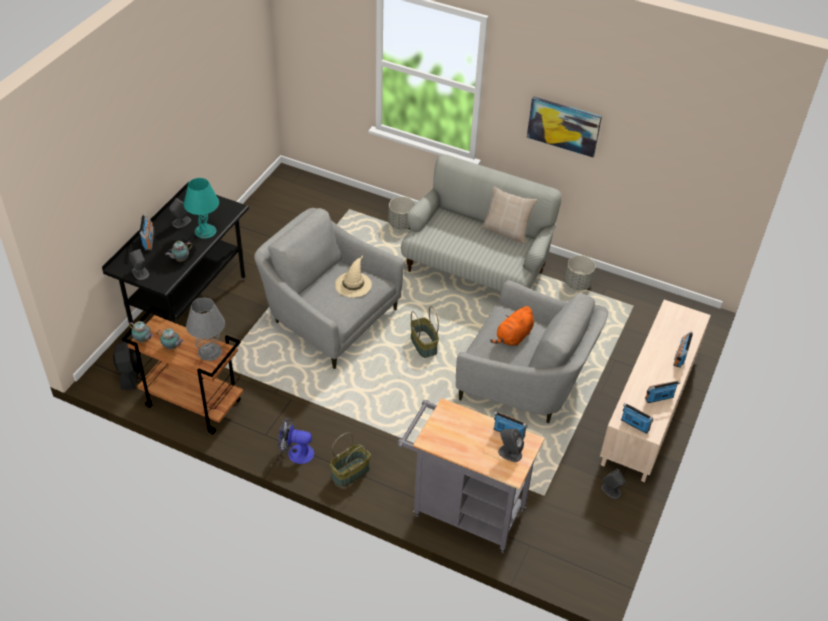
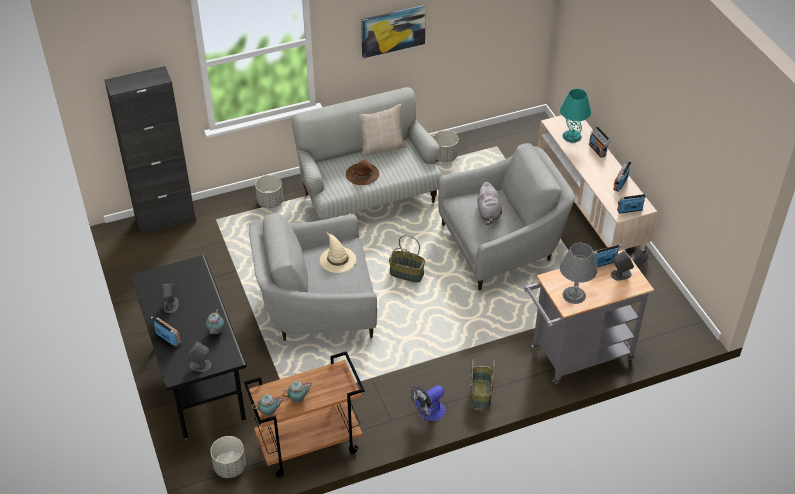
camera: 45 degrees left, 0 degrees up
black fan [113,339,142,390] -> grey planter [210,436,246,478]
turquoise table lamp [184,178,219,239] -> turquoise table lamp moved to [560,89,591,143]
grey table lamp [186,298,225,361] -> grey table lamp moved to [560,243,598,304]
orange plush toy [490,306,534,346] -> grey plush toy [477,182,502,225]
none -> black cabinet [104,66,196,236]
none -> brown hat [346,160,379,185]

